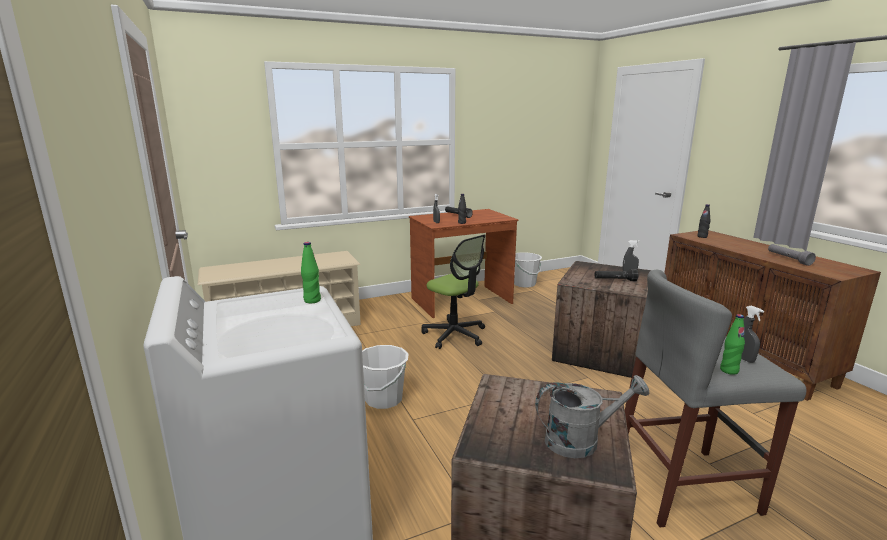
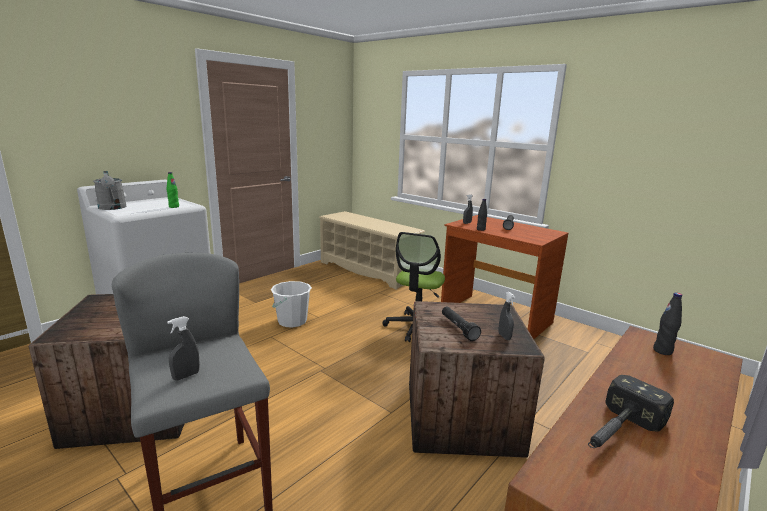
camera: 65 degrees right, 0 degrees up
white bucket [514,252,542,288] -> none
grey watering can [535,375,649,458] -> grey watering can moved to [93,171,127,210]
green bottle [720,314,745,375] -> none
grey flashlight [768,244,816,266] -> hammer [588,375,674,448]

